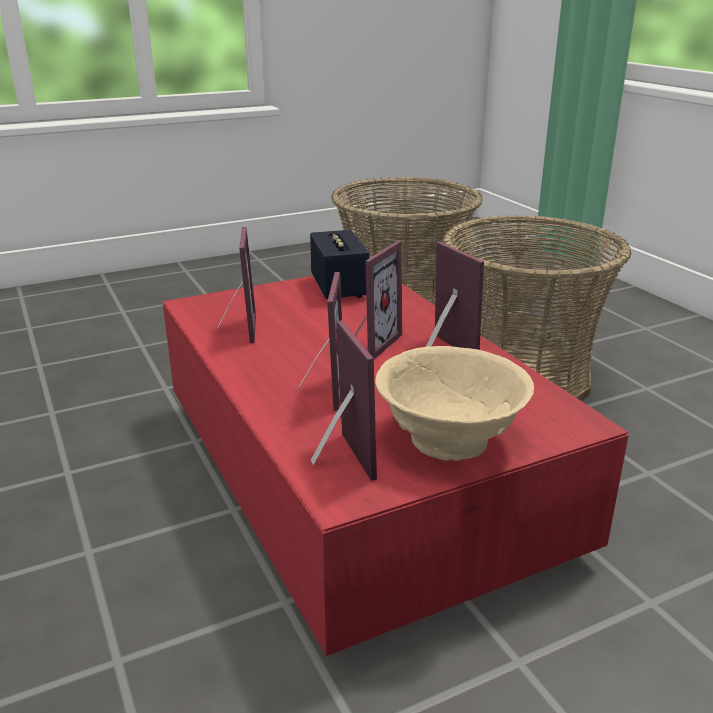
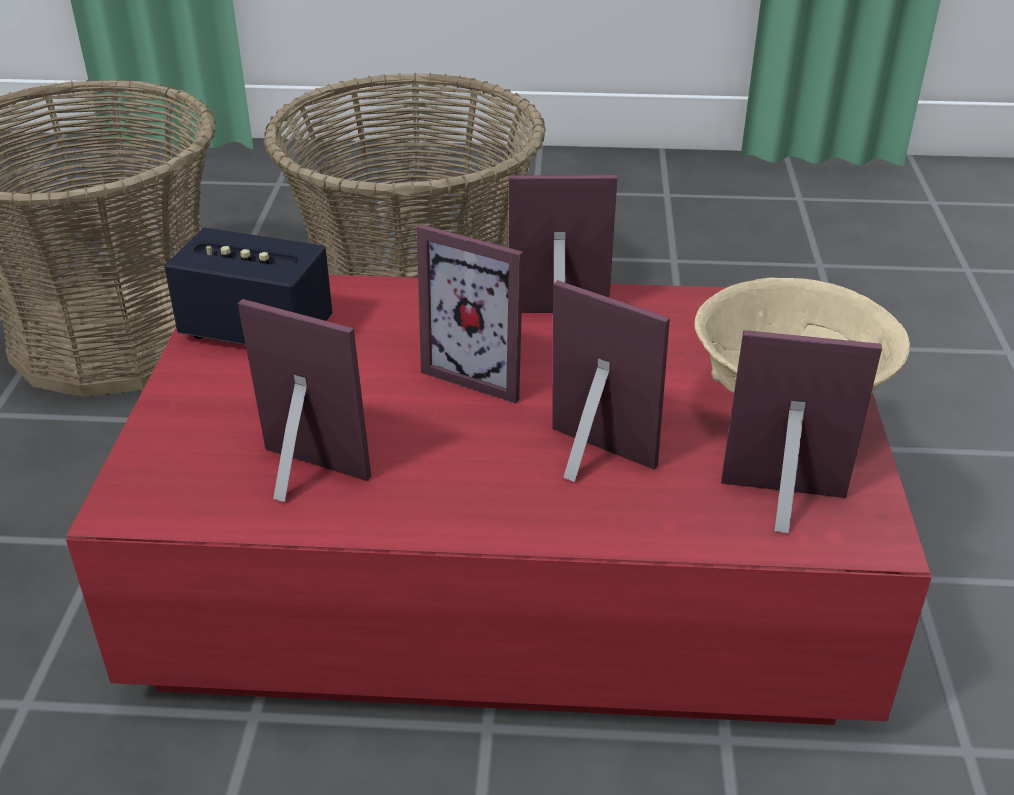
camera: 60 degrees left, 10 degrees up
picture frame [355,241,402,359] -> picture frame turned 150 degrees clockwise [417,224,523,404]

